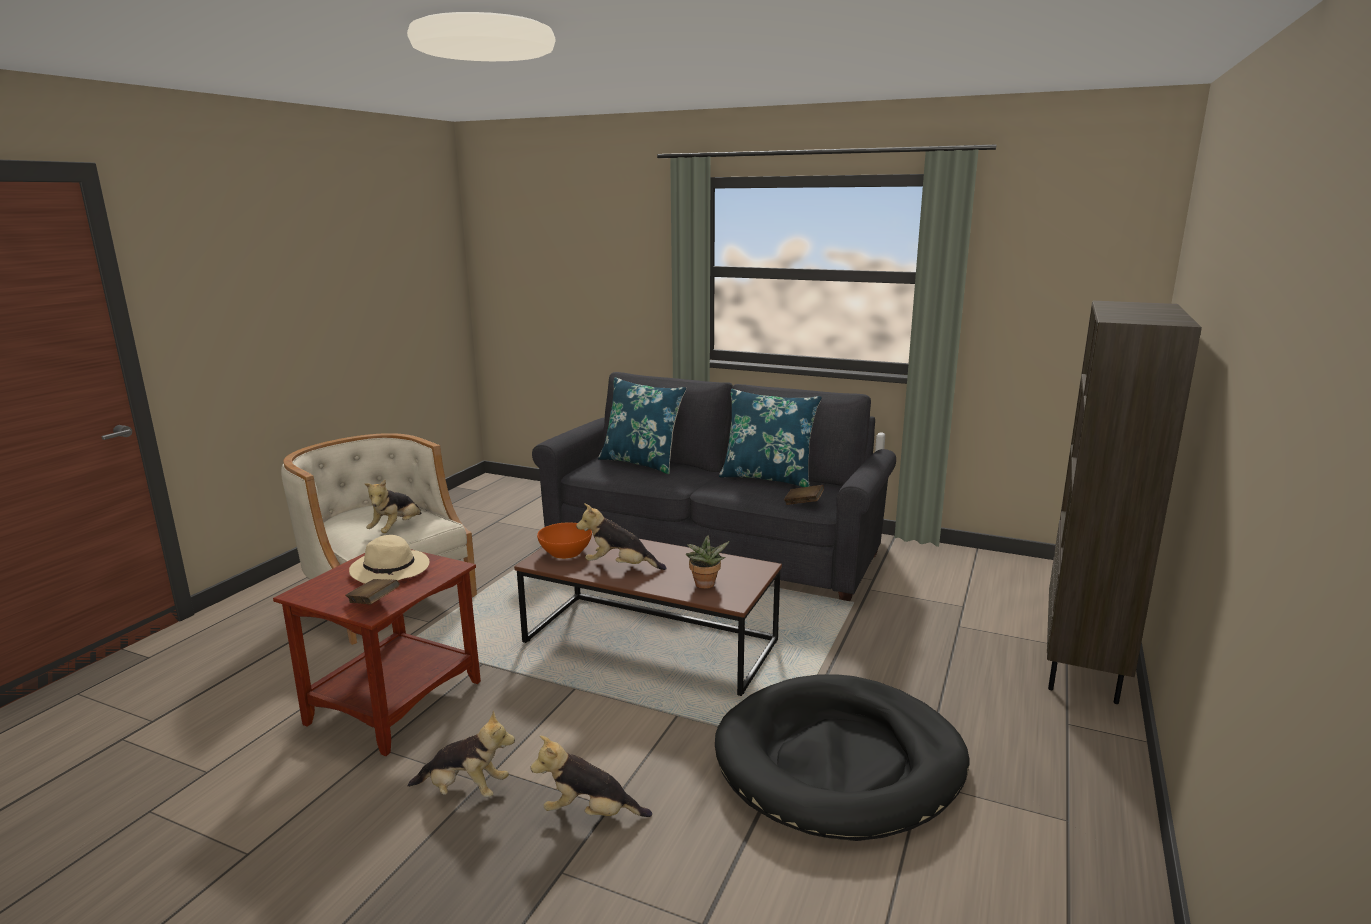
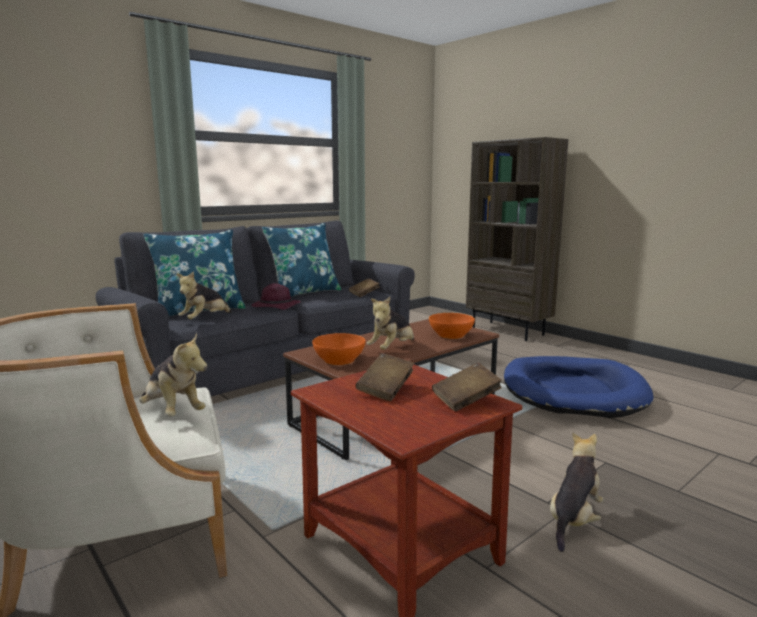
camera: 65 degrees left, 5 degrees down
beige hat [349,535,429,584] -> brown book [356,353,414,401]
plush toy [530,736,652,817] -> plush toy moved to [176,271,232,319]
potted plant [686,535,730,589] -> orange bowl [429,313,475,339]
black dog bed [715,674,969,841] -> blue dog bed [504,356,653,418]
none -> purple hat [251,283,301,310]

